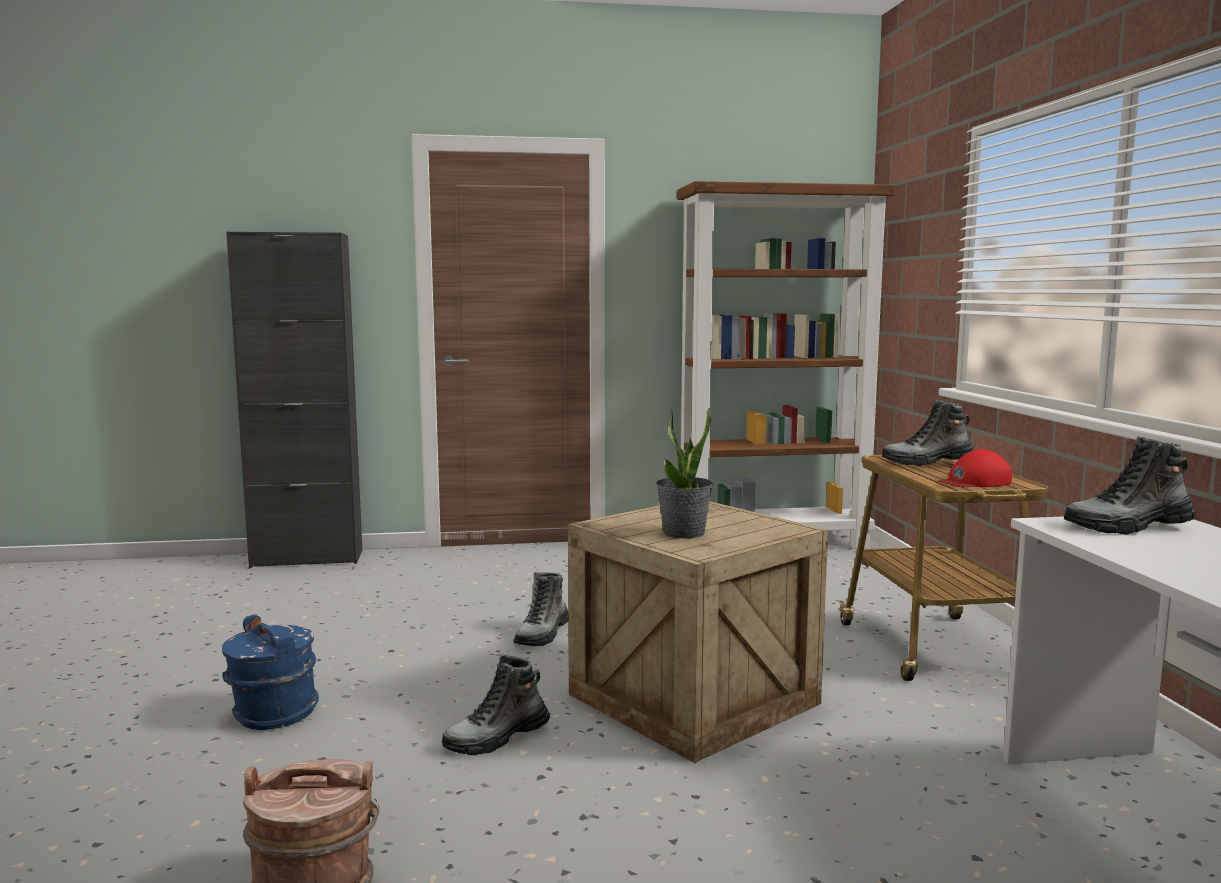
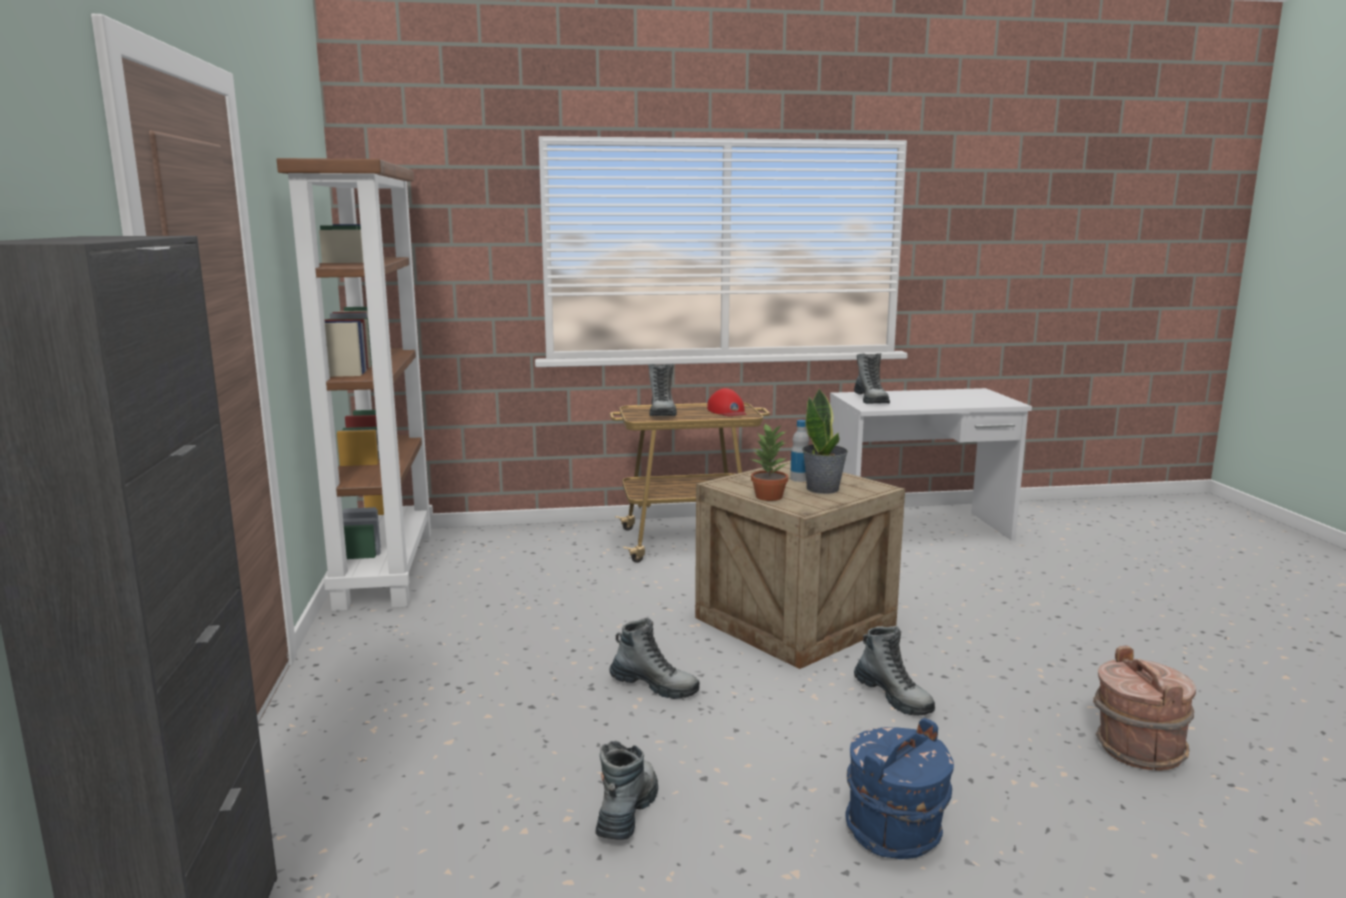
camera: 90 degrees left, 5 degrees up
none -> boot [595,741,658,840]
none -> potted plant [751,423,788,501]
none -> bottle [790,420,809,482]

